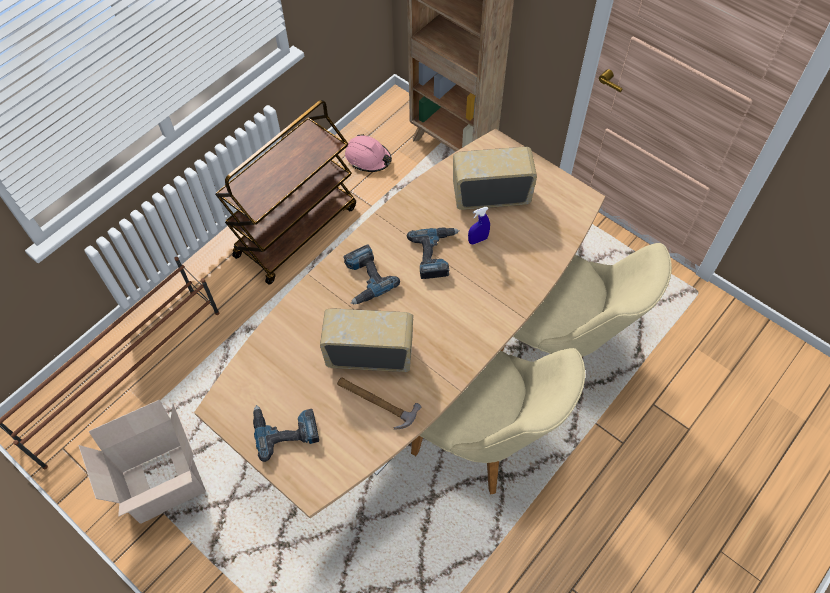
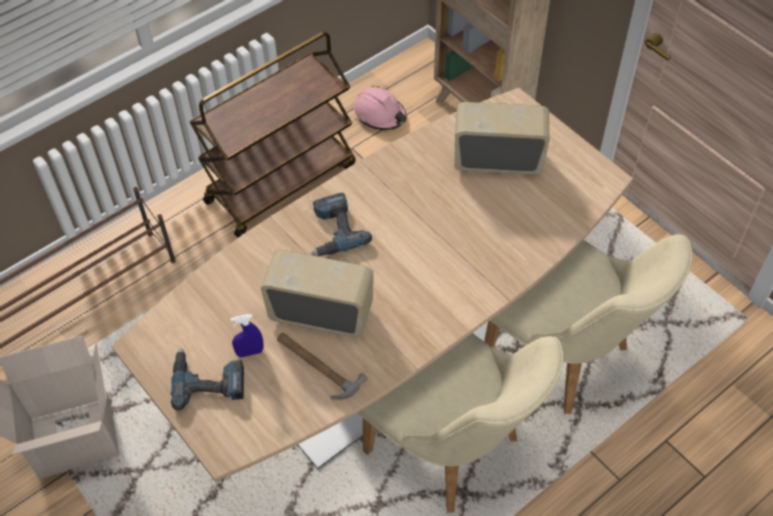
camera: 10 degrees right, 5 degrees down
power drill [407,227,460,279] -> none
blue spray bottle [468,207,490,245] -> blue spray bottle moved to [230,314,264,357]

